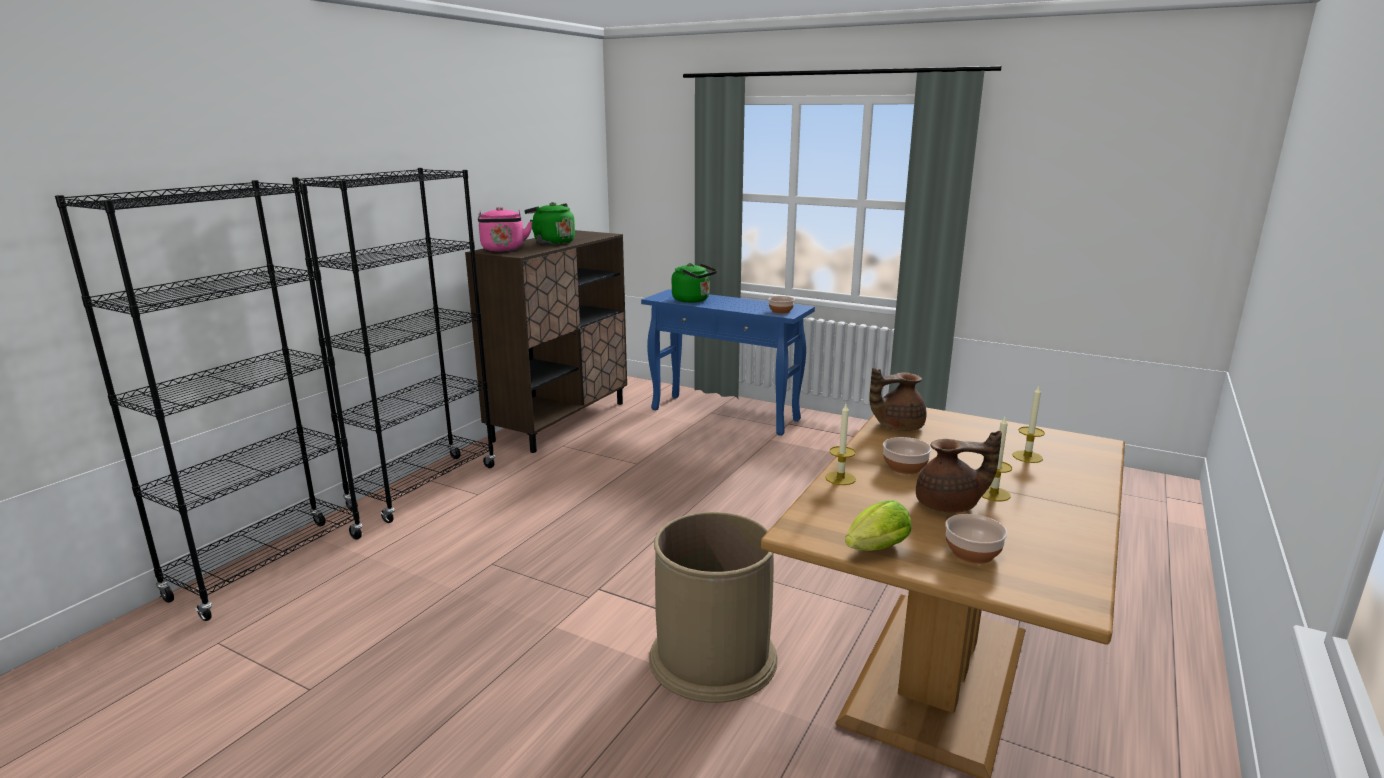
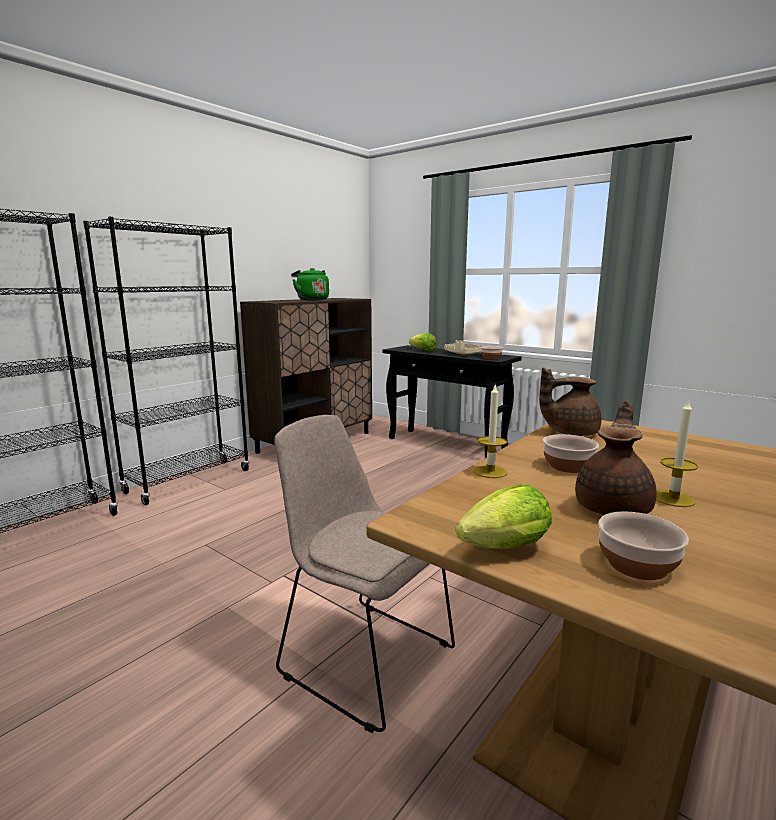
camera: 10 degrees right, 5 degrees down
pink kettle [478,207,533,252] -> none
blue console table [641,289,815,436] -> black console table [382,345,522,458]
brown trash can [649,512,778,703] -> beige chair [274,415,455,733]
green kettle [672,263,717,303] -> lettuce [409,333,437,351]
brown teapot [916,431,1002,513] -> brown teapot turned 75 degrees counterclockwise [575,400,657,515]
candle [1012,386,1045,463] -> none
none -> beige tray [444,340,482,355]

